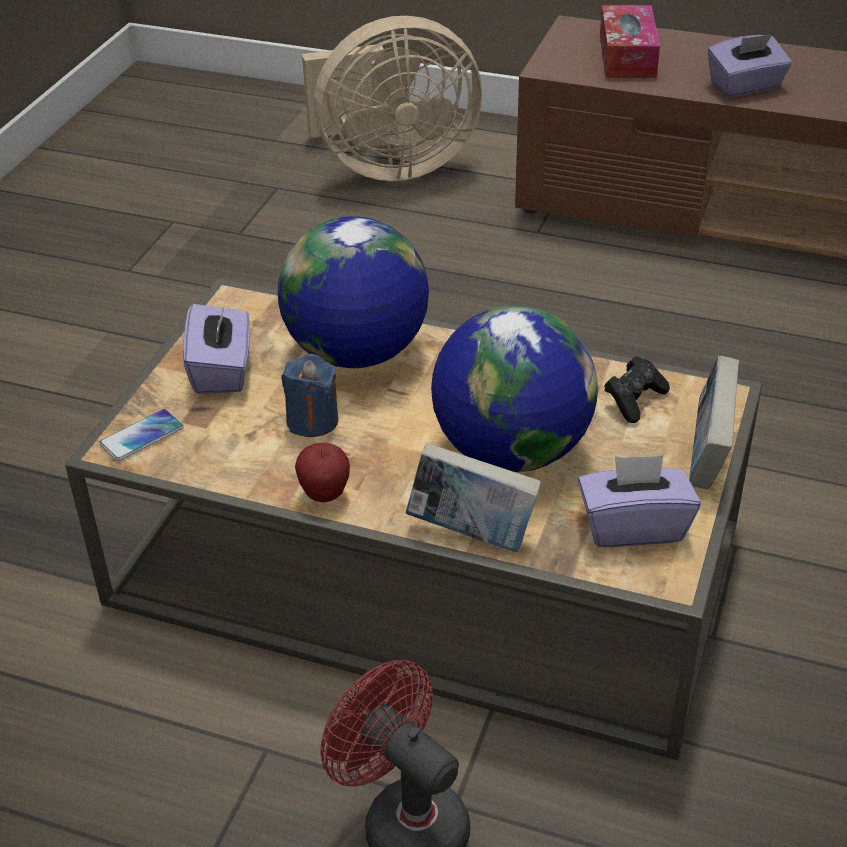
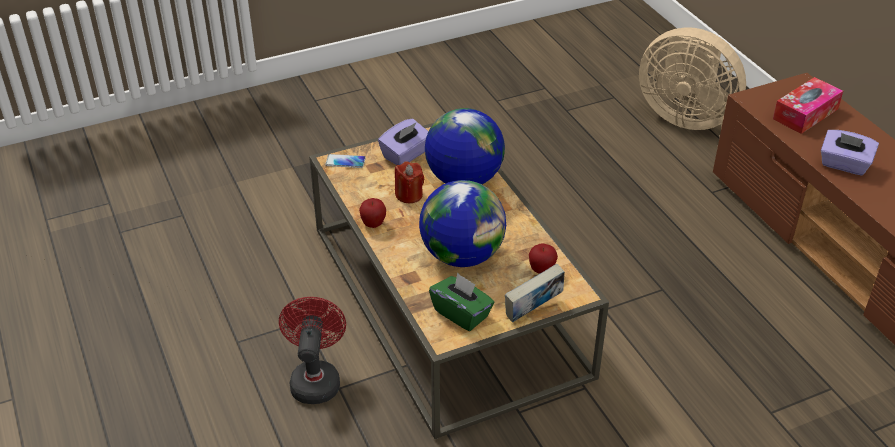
camera: 45 degrees right, 0 degrees up
blue candle [281,354,338,437] -> red candle [395,161,424,203]
book [406,443,541,553] -> none
purple tissue box [578,455,701,547] -> green tissue box [429,272,494,331]
black game controller [604,356,670,423] -> apple [529,244,558,274]

